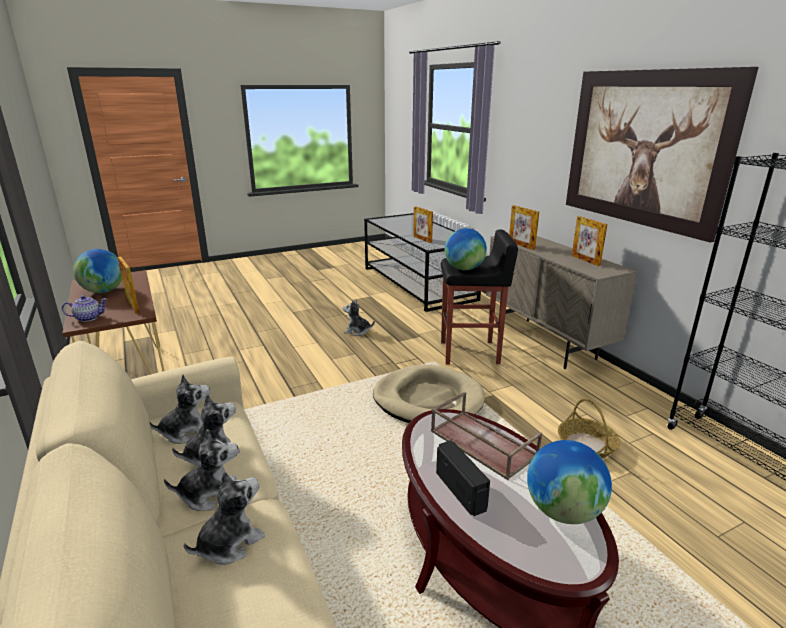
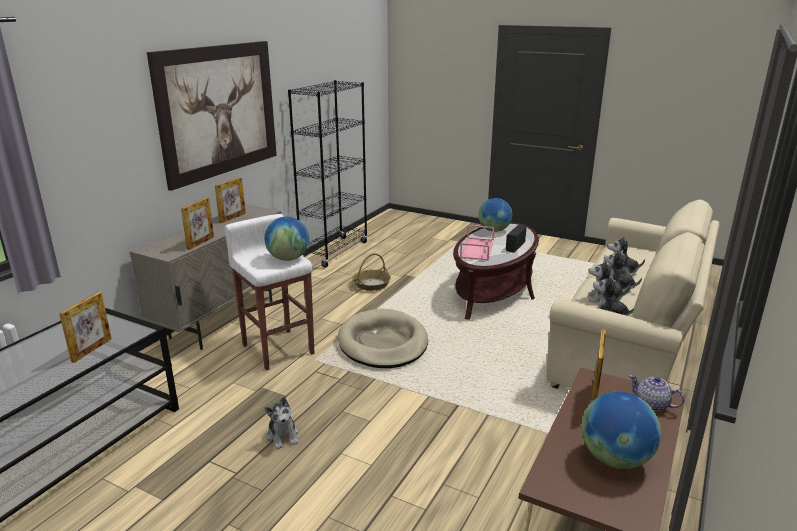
camera: 125 degrees left, 0 degrees up
brown tray [431,392,542,480] -> pink tray [460,225,494,261]
black stool [441,229,518,365] -> white stool [224,214,315,371]

